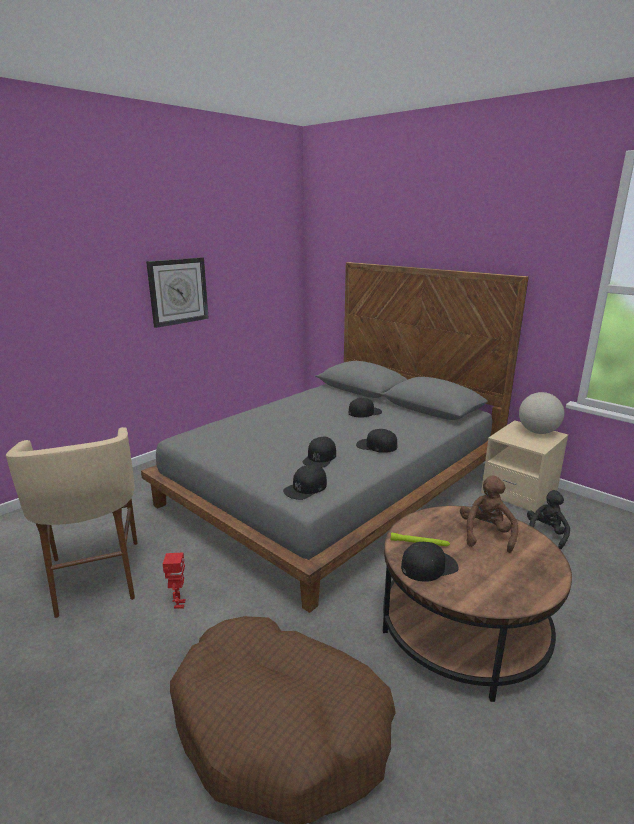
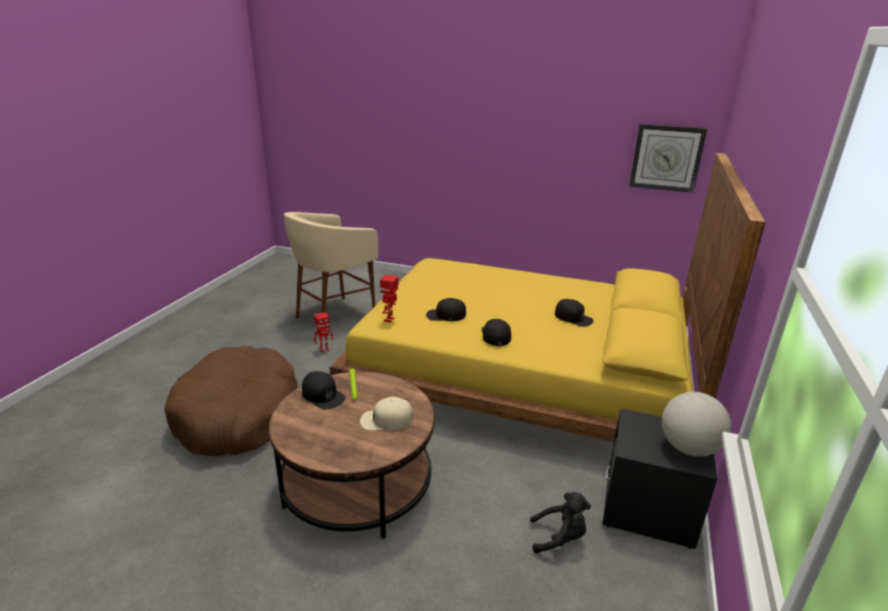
camera: 65 degrees right, 5 degrees up
grey bed [141,262,529,613] -> yellow bed [329,153,766,442]
wall clock [146,257,209,328] -> wall clock moved to [629,124,707,193]
black cap [283,465,327,500] -> toy robot [380,275,399,322]
brown plush toy [460,475,518,553] -> beige cap [360,397,413,431]
beige nightstand [481,420,568,513] -> black nightstand [602,408,717,549]

